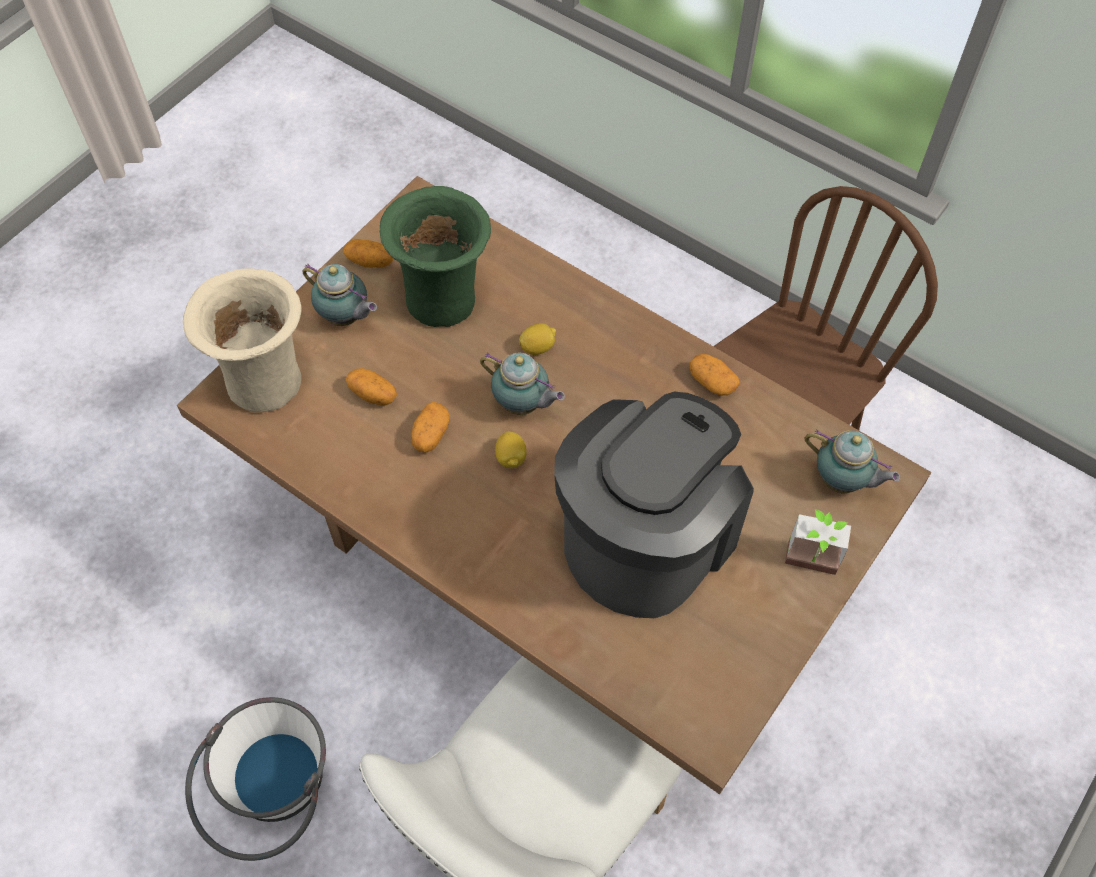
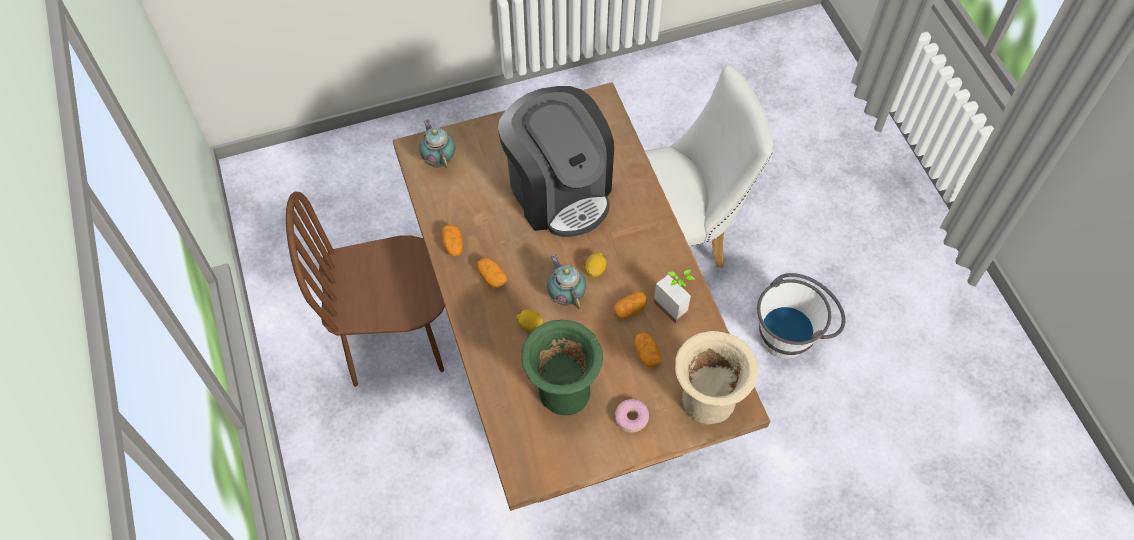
camera: 145 degrees left, 0 degrees up
teapot [302,263,377,326] -> donut [615,399,649,433]
potato [343,239,393,268] -> potato moved to [477,258,507,288]
coffee machine [554,392,754,618] -> coffee machine turned 105 degrees counterclockwise [498,86,614,237]
potted plant [785,509,851,575] -> potted plant moved to [653,270,695,324]

